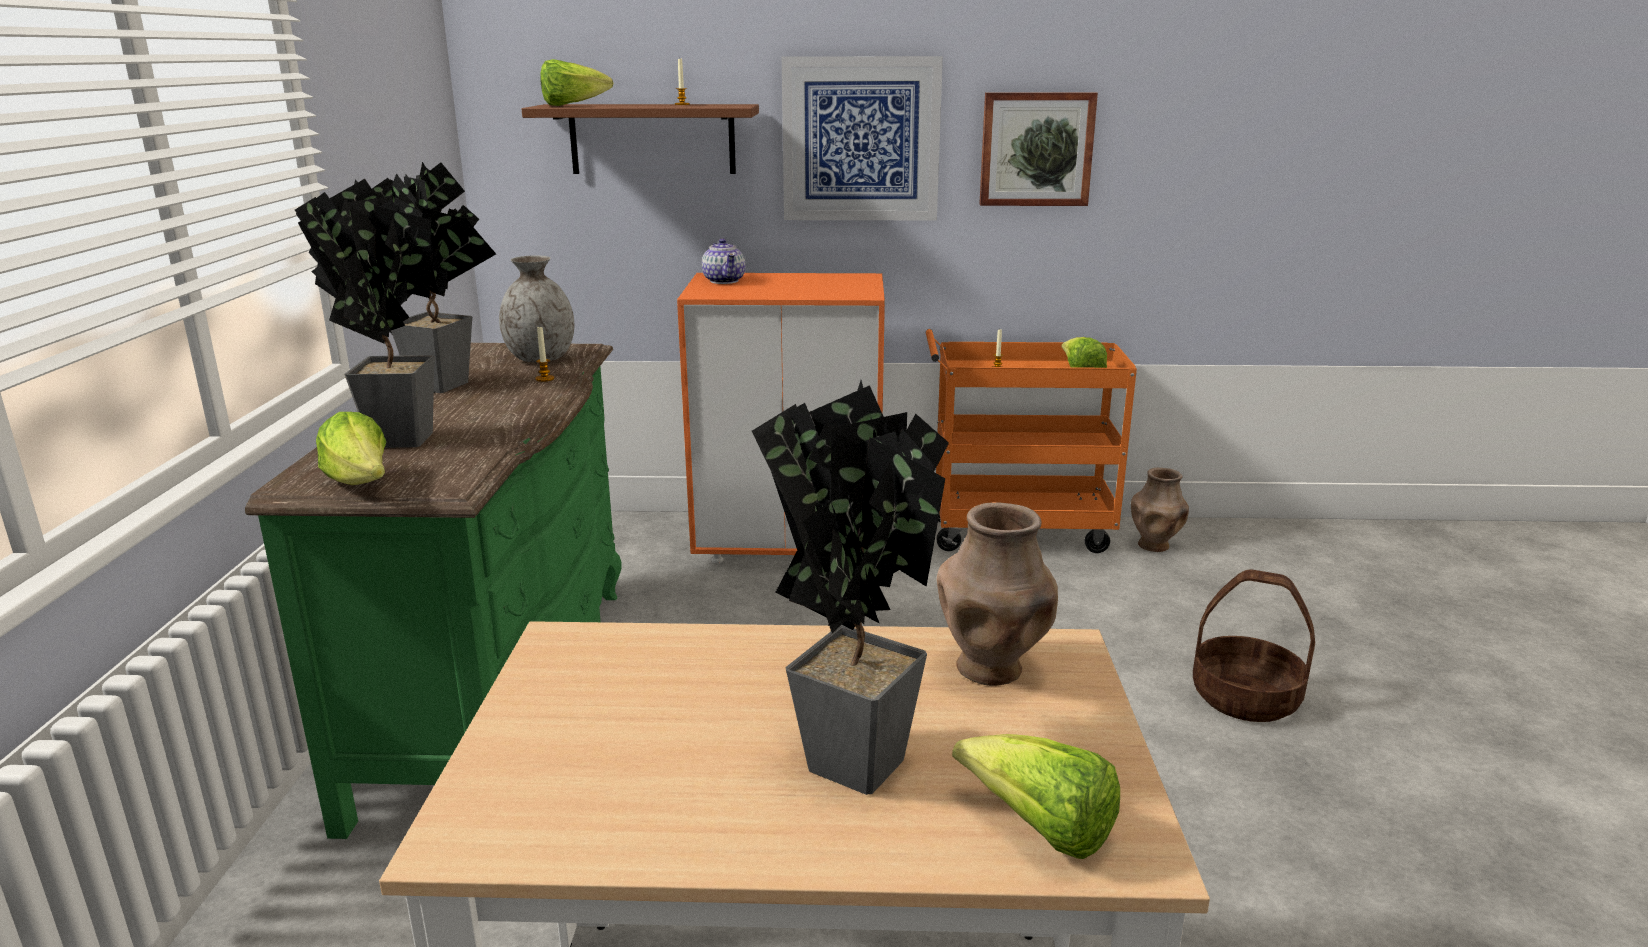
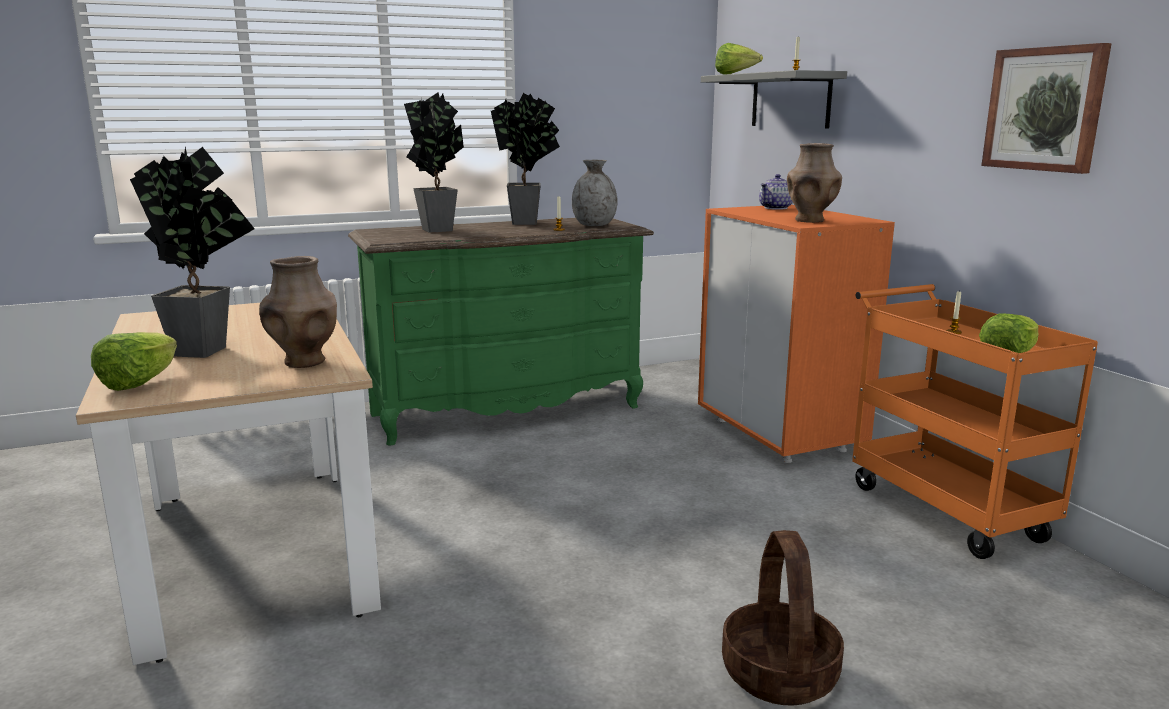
camera: 65 degrees right, 5 degrees down
lettuce [316,412,386,485] -> none
brown shelf [522,104,759,174] -> grey shelf [701,70,847,129]
picture [782,56,943,220] -> none
brown vase [1131,468,1189,552] -> brown vase moved to [787,143,842,223]

